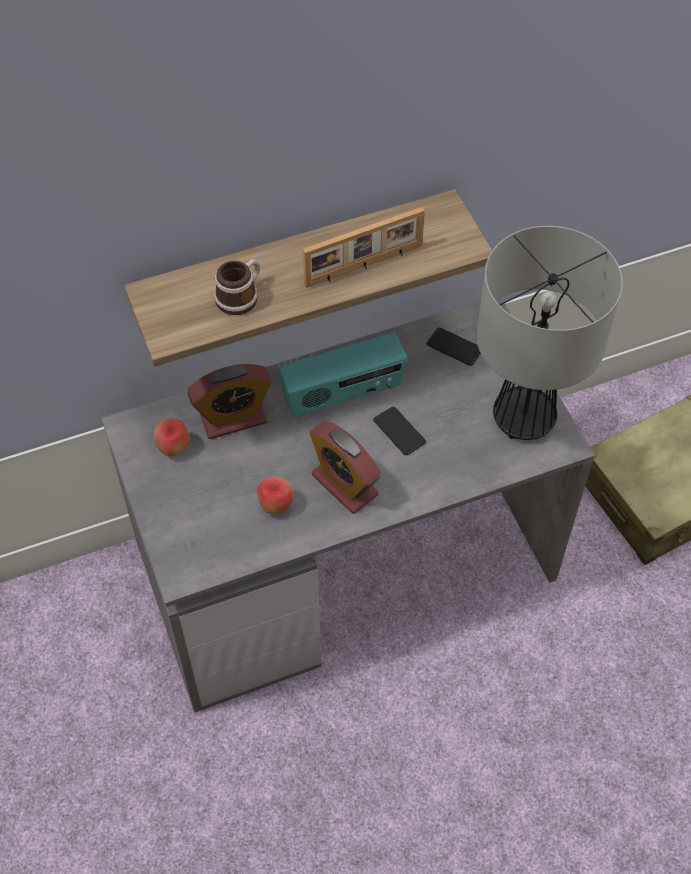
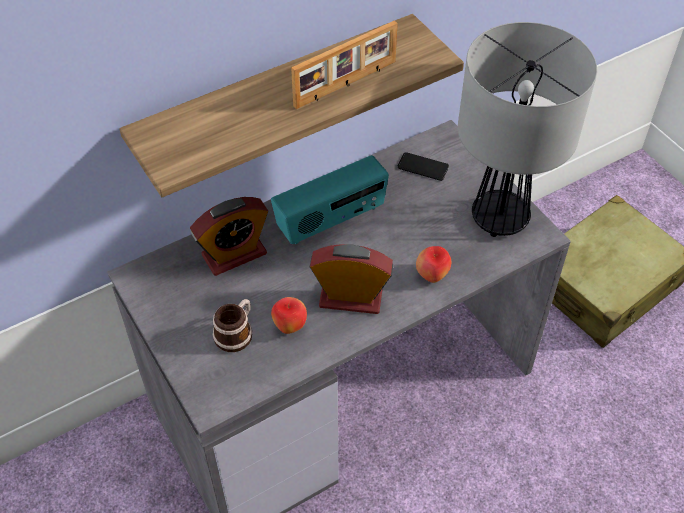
camera: 10 degrees left, 5 degrees down
apple [153,419,190,457] -> apple moved to [416,246,451,283]
mug [214,259,260,315] -> mug moved to [213,299,252,352]
alarm clock [310,421,381,514] -> alarm clock turned 150 degrees clockwise [310,244,393,314]
phone [373,407,426,455] -> none

